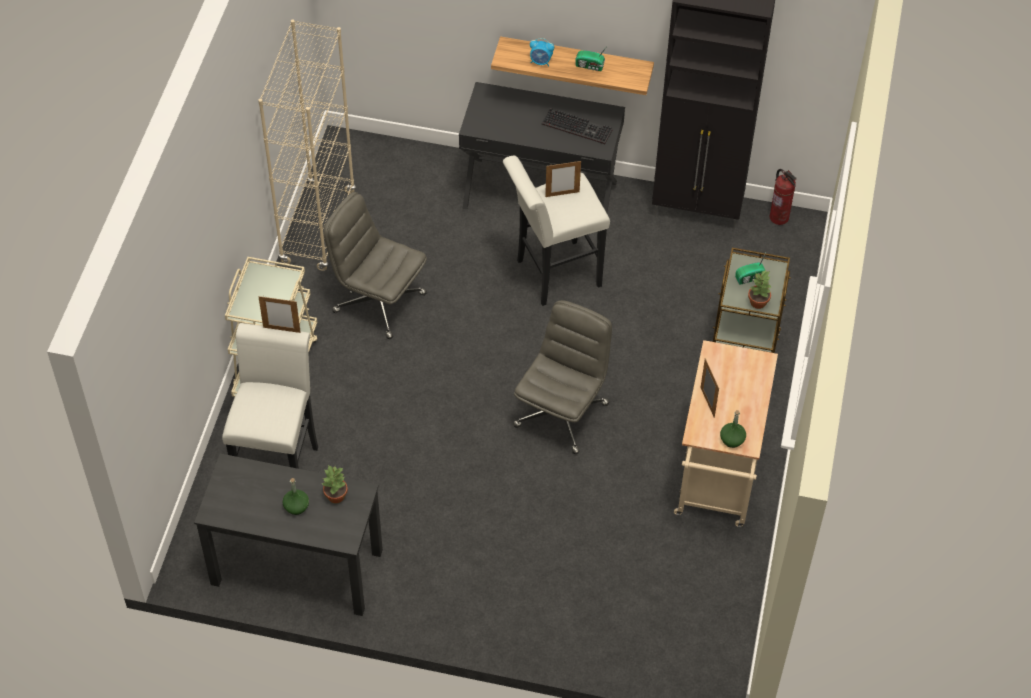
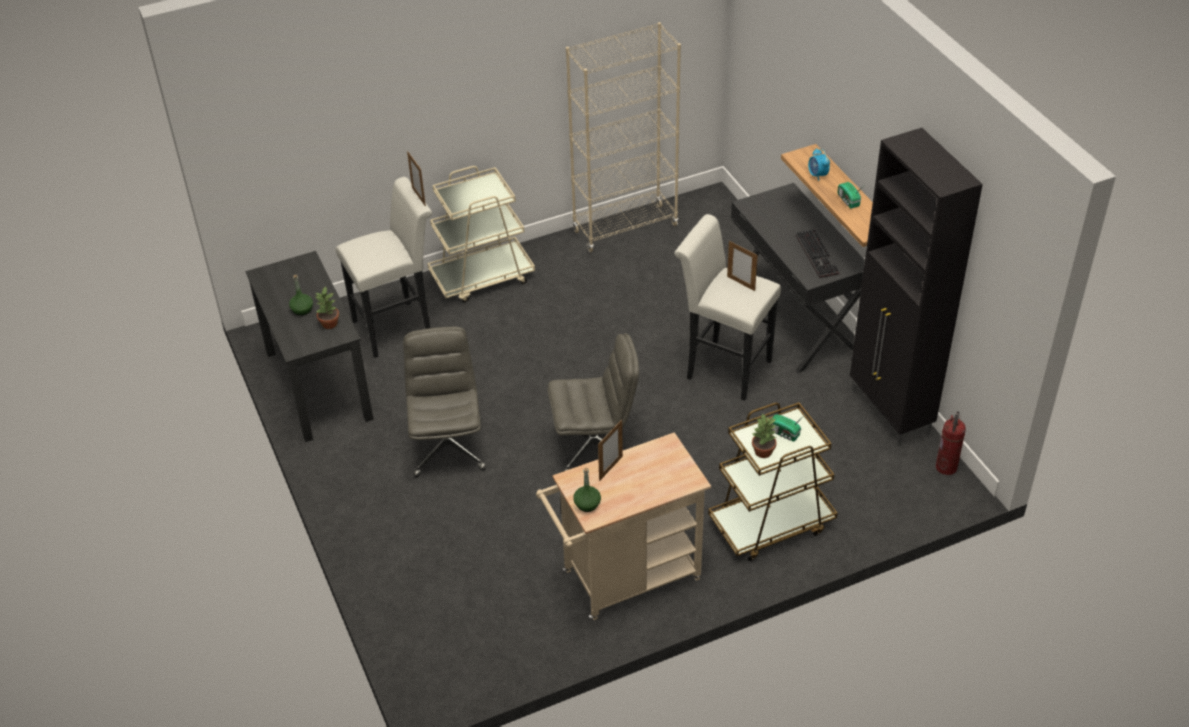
camera: 55 degrees right, 10 degrees down
grey office chair [324,192,427,339] -> grey office chair moved to [403,327,486,477]

